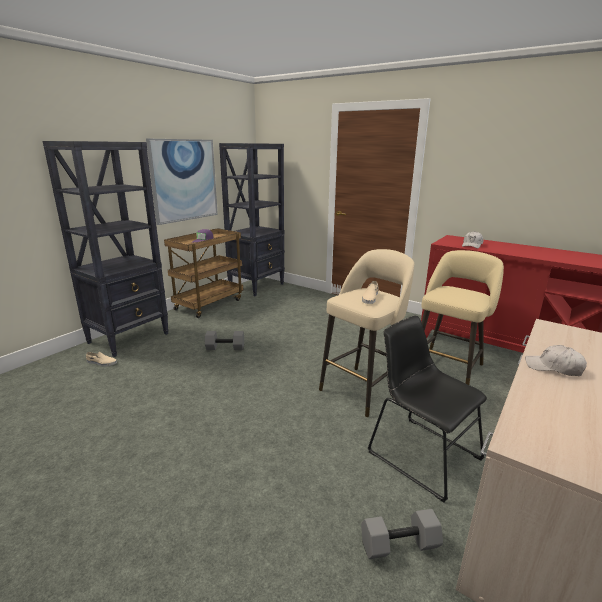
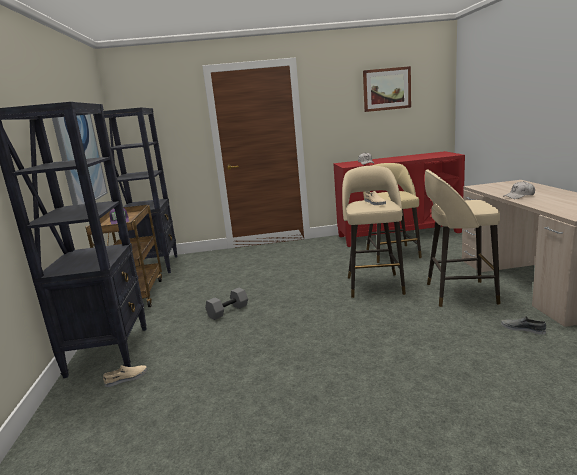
camera: 40 degrees left, 5 degrees down
grey dumbbell [361,509,443,559] -> grey shoe [501,316,546,335]
black chair [368,315,487,502] -> beige stool [425,169,501,307]
none -> picture [363,66,411,112]

